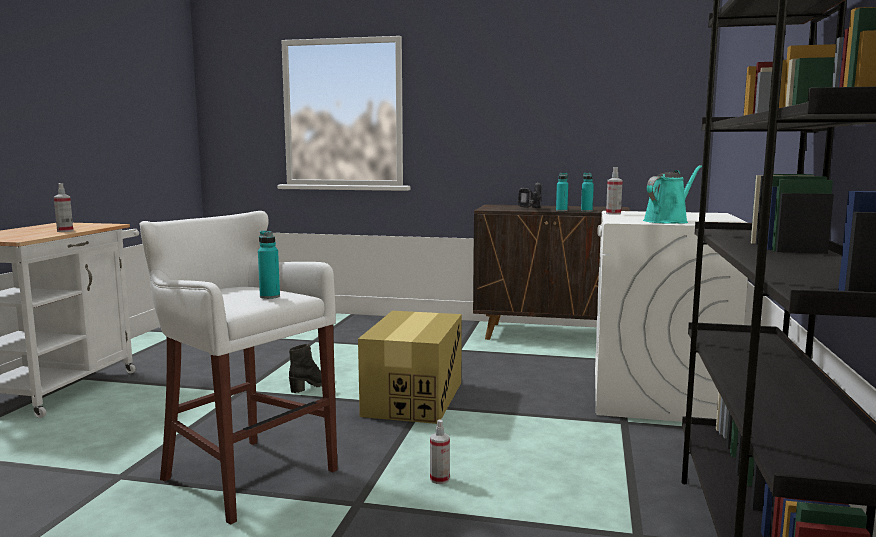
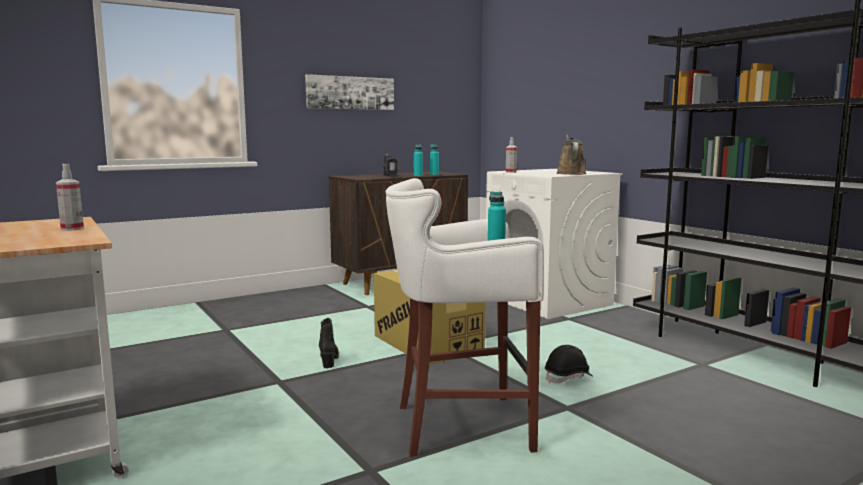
camera: 45 degrees left, 0 degrees up
spray bottle [430,420,450,484] -> black hard hat [545,345,592,383]
turquoise watering can [643,165,702,224] -> brown watering can [556,135,586,175]
none -> picture [305,74,394,110]

